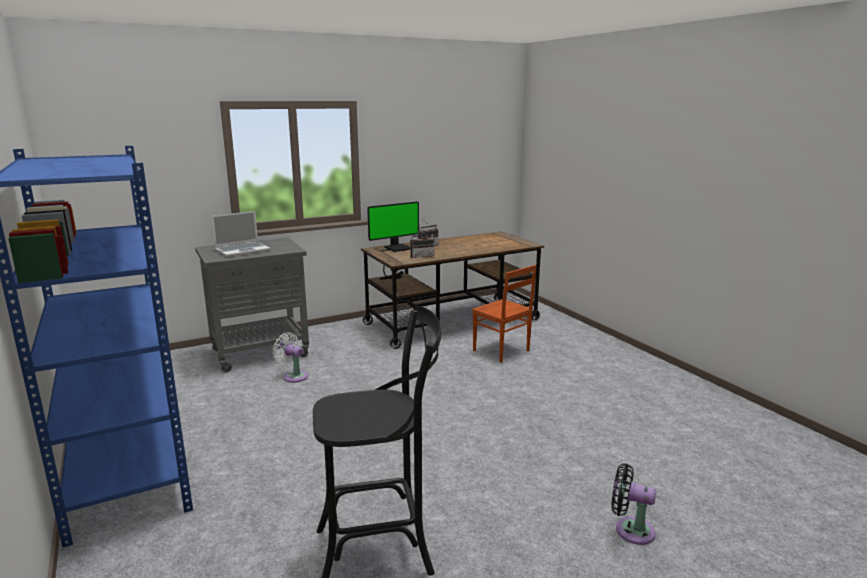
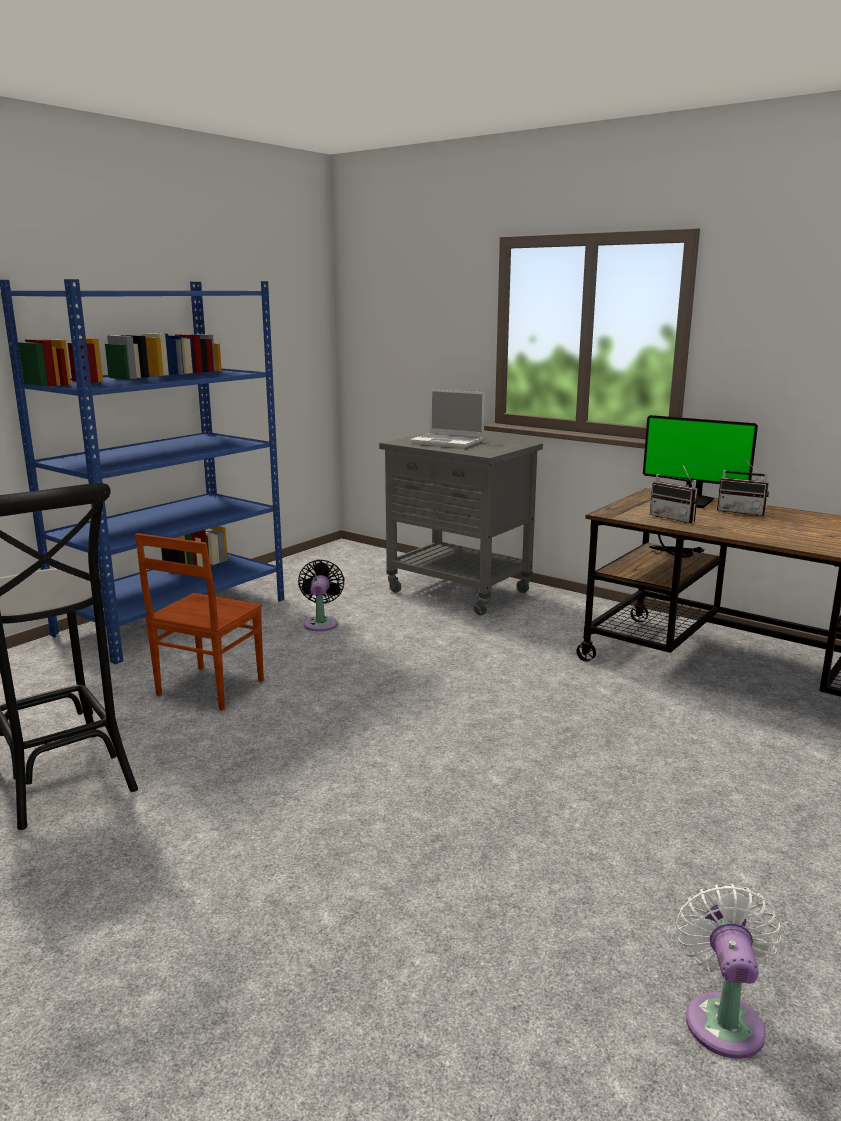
camera: 65 degrees right, 0 degrees up
white fan [272,332,308,383] -> white fan moved to [675,884,783,1059]
brown chair [472,265,536,363] -> brown chair moved to [135,533,264,711]
black fan [611,463,656,545] -> black fan moved to [298,559,345,631]

